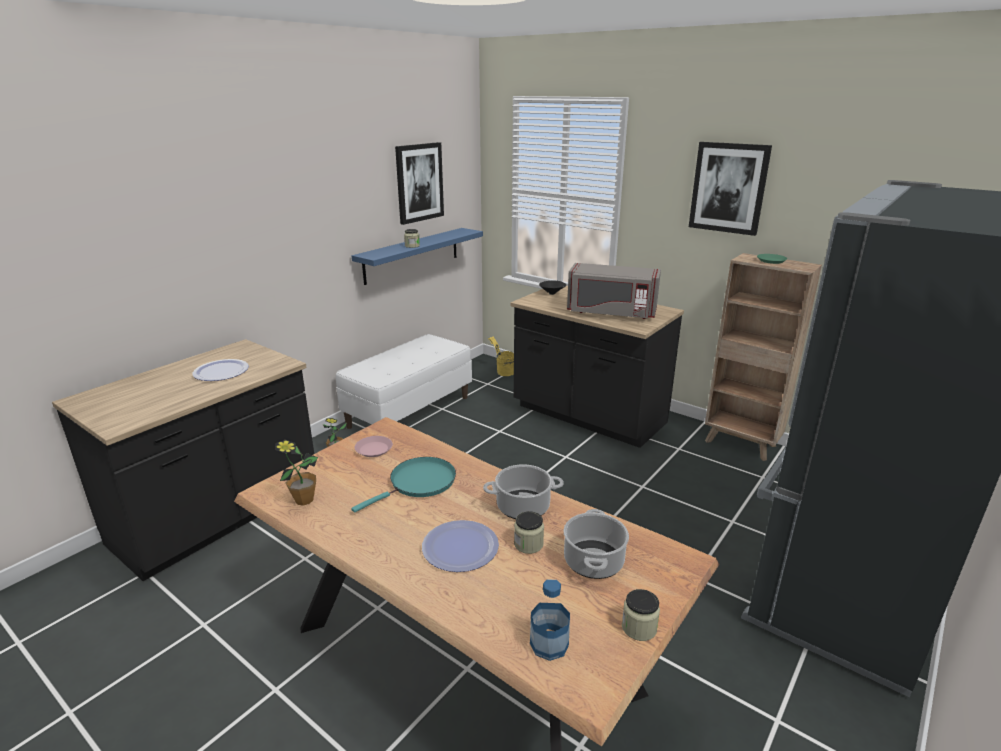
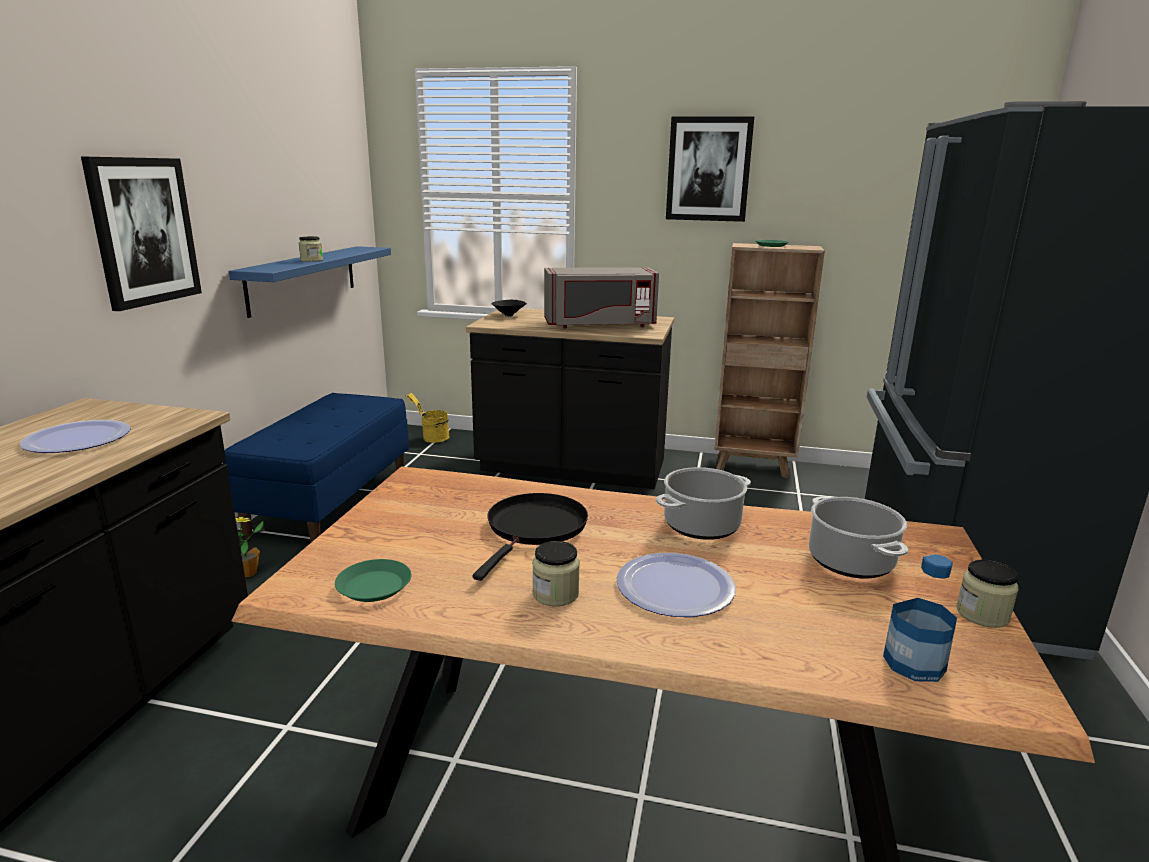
camera: 25 degrees left, 5 degrees down
potted plant [275,440,318,506] -> green plate [335,559,411,602]
white bench [336,334,472,429] -> blue bench [223,393,409,542]
turquoise frying pan [351,457,456,513] -> black frying pan [473,493,588,581]
pink plate [355,436,393,457] -> none
picture [395,142,444,225] -> picture moved to [81,157,202,311]
jar [514,511,544,554] -> jar moved to [532,541,580,606]

